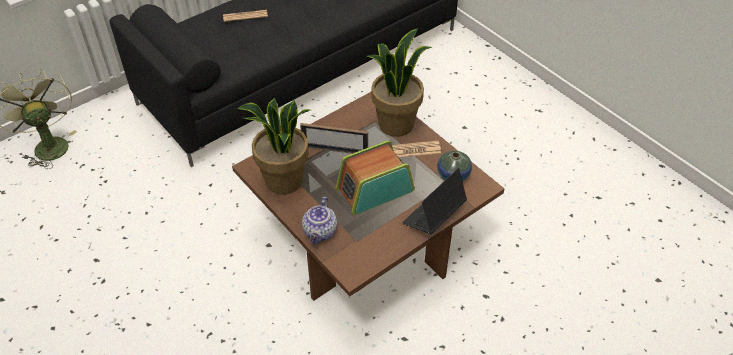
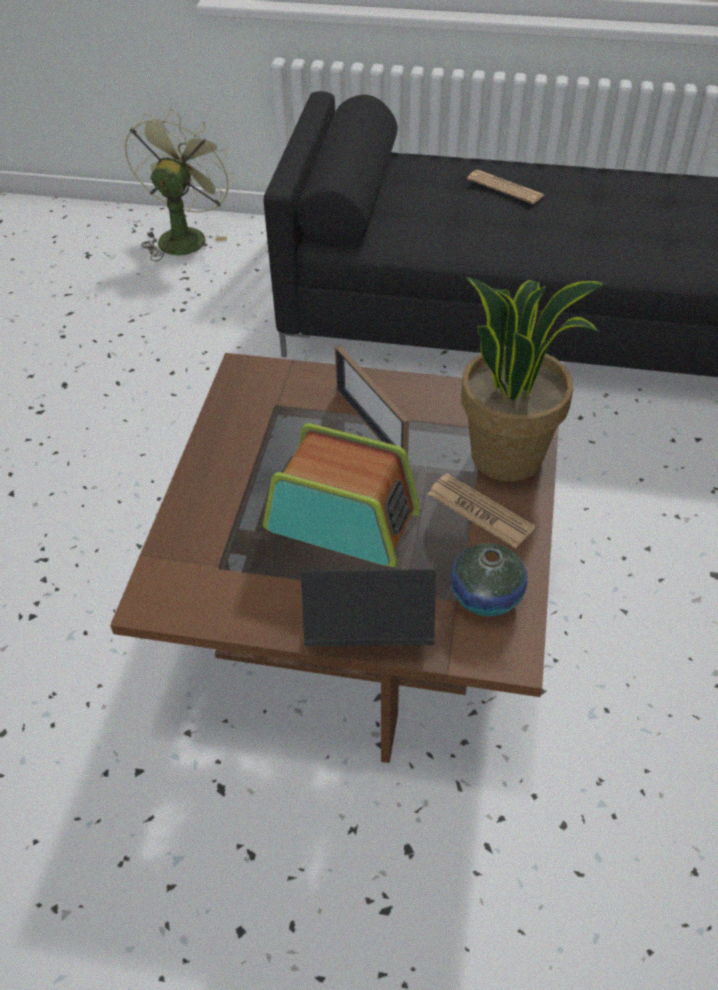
camera: 50 degrees right, 0 degrees up
potted plant [237,98,310,195] -> none
teapot [302,197,338,244] -> none

